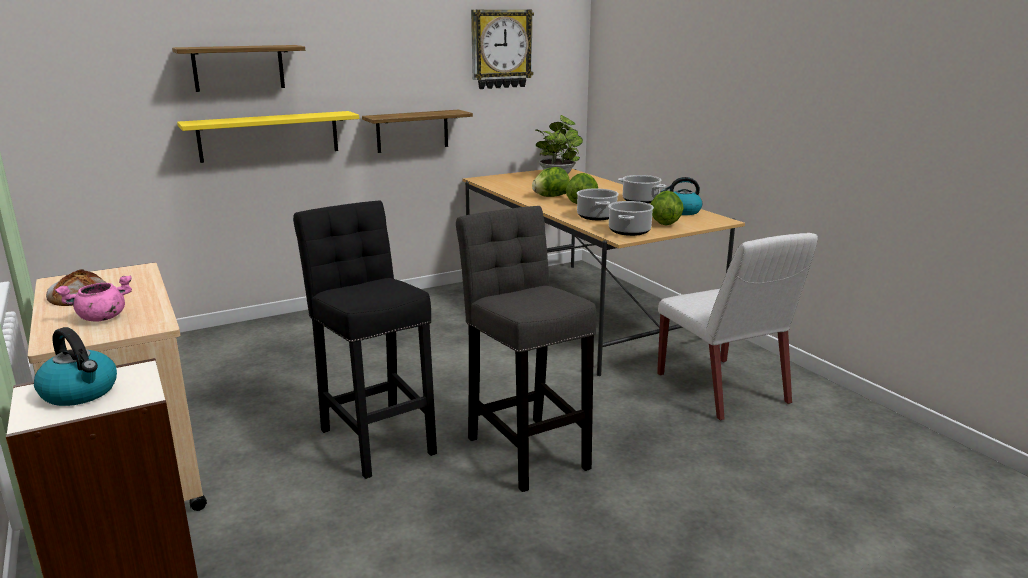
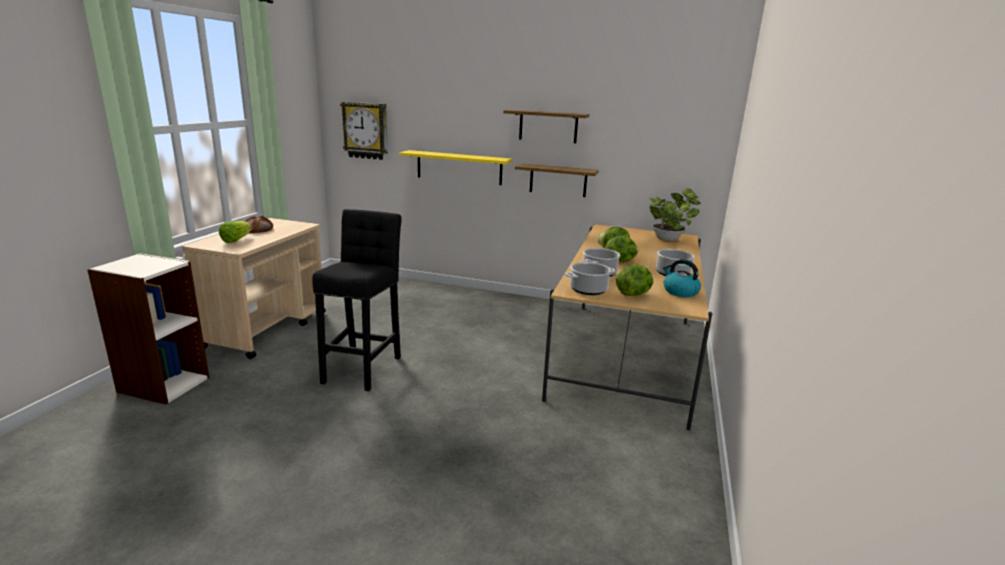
camera: 45 degrees right, 0 degrees up
kettle [34,327,117,406] -> none
pink cooking pot [55,276,132,321] -> lettuce [219,221,252,243]
shelf [172,45,305,92] -> shelf moved to [503,110,590,143]
grey stool [456,206,597,492] -> none
wall clock [471,10,534,89] -> wall clock moved to [340,102,388,160]
white chair [657,233,818,421] -> none

